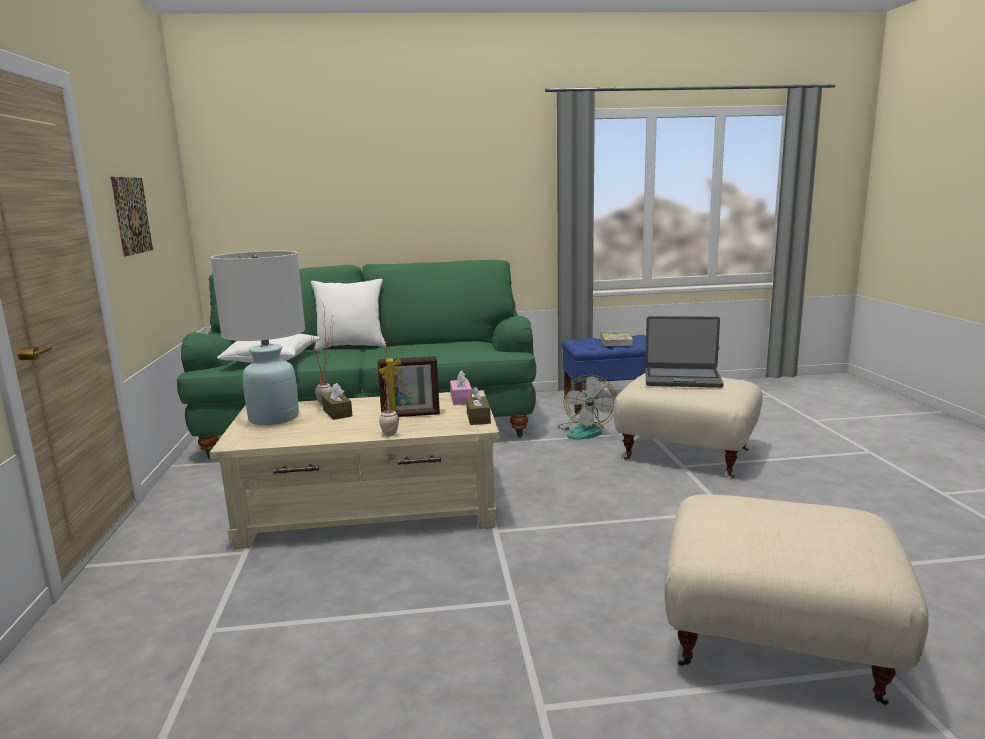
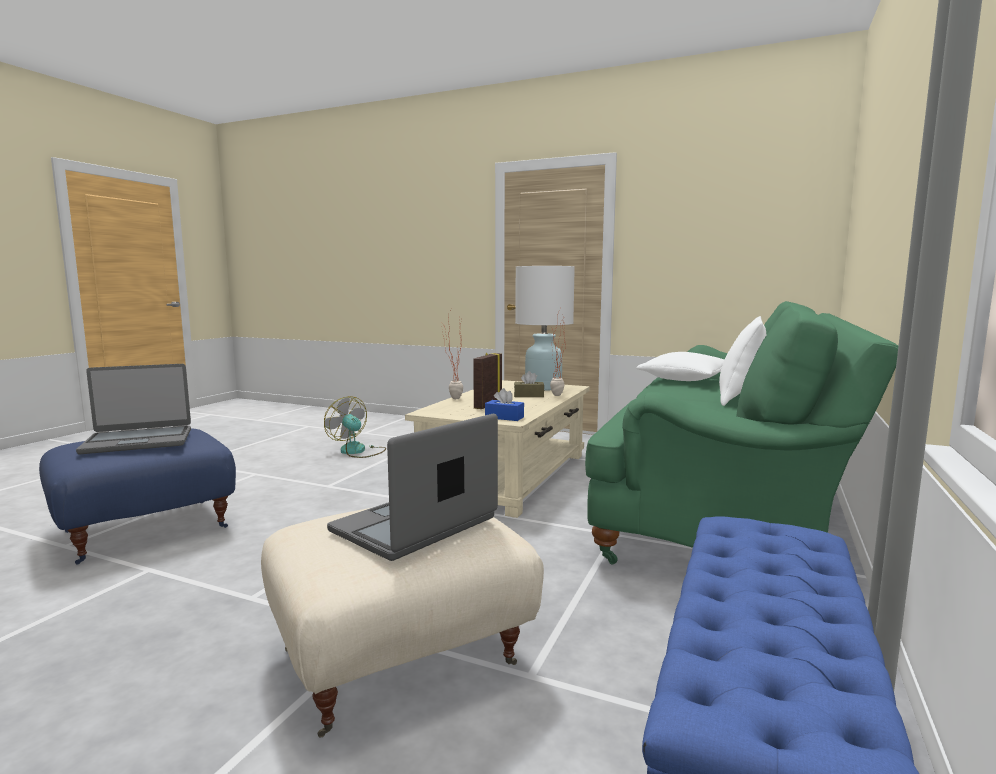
camera: 120 degrees right, 5 degrees down
picture [111,177,153,257] -> none
pink tissue box [450,370,472,405] -> blue tissue box [485,388,524,421]
brown tissue box [466,387,491,425] -> none
fan [558,375,617,440] -> fan moved to [324,396,386,458]
book [600,331,633,346] -> none
beige ottoman [664,494,929,705] -> blue ottoman [39,428,236,564]
none -> laptop [76,364,191,454]

